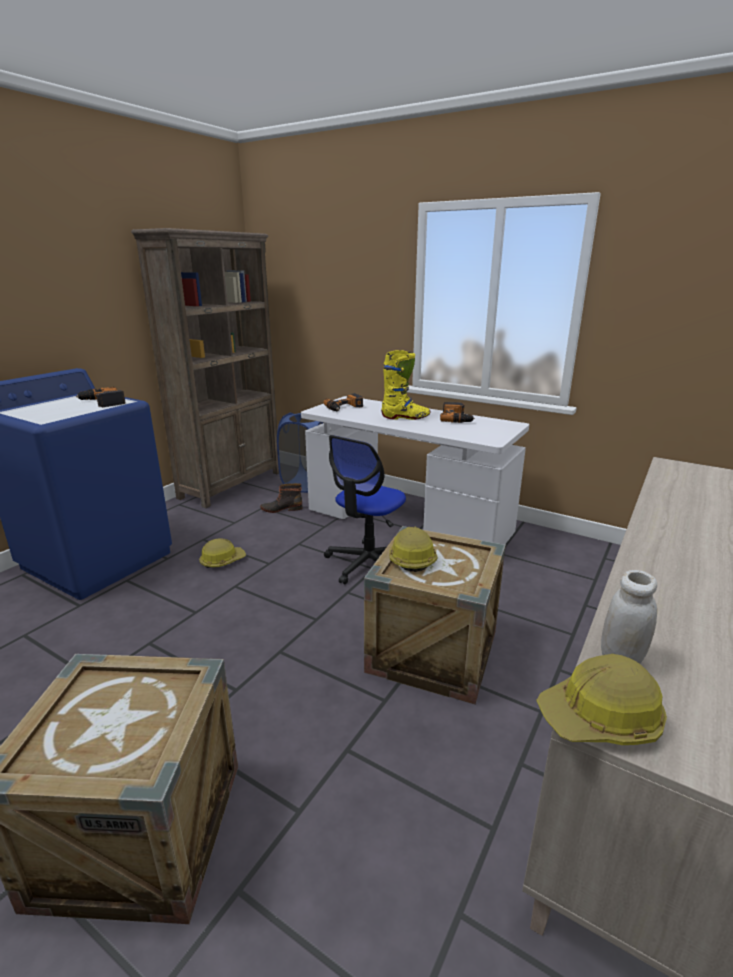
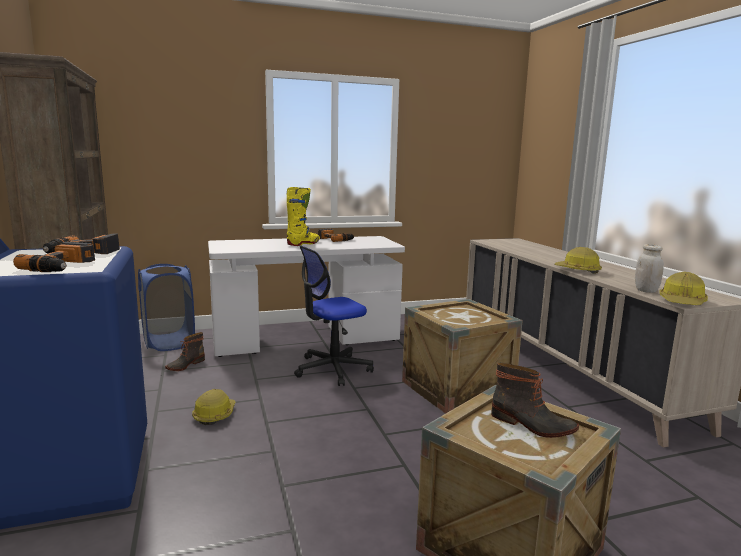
camera: 50 degrees left, 10 degrees down
power drill [324,393,363,411] -> power drill moved to [13,242,95,272]
office chair [324,435,406,584] -> office chair turned 75 degrees clockwise [294,245,374,386]
hard hat [389,527,438,572] -> hard hat moved to [555,247,602,274]
none -> boot [491,363,579,438]

